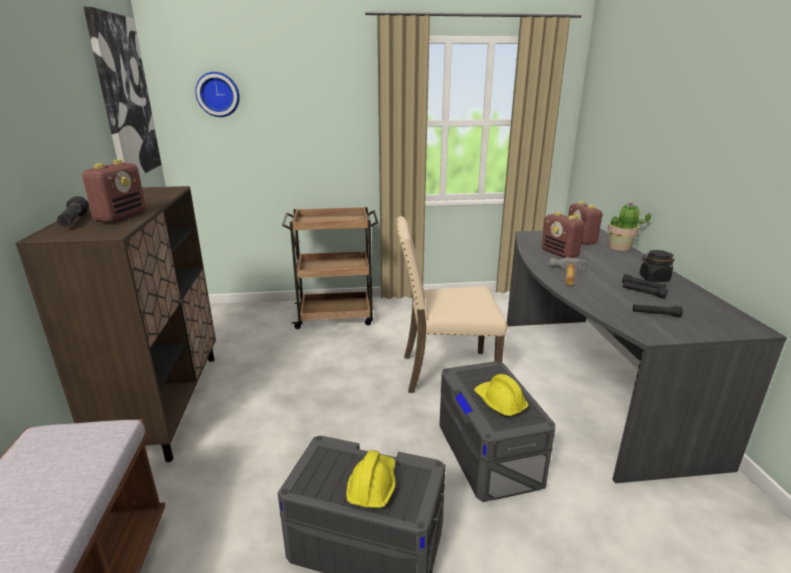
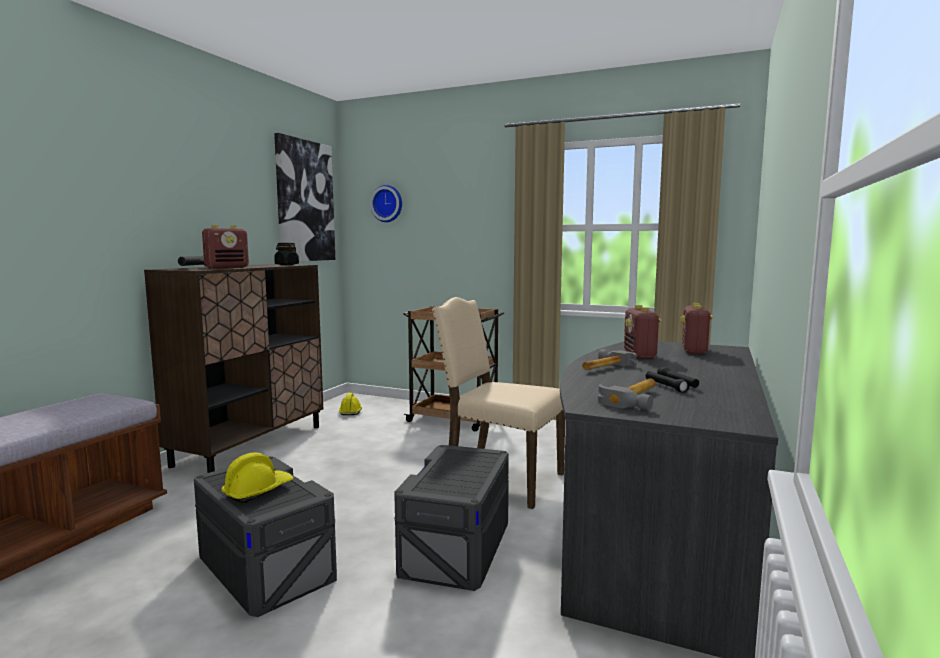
camera: 30 degrees right, 15 degrees down
yellow hard hat [474,374,528,418] -> yellow hard hat moved to [339,393,362,415]
potted plant [607,202,651,251] -> none
black flashlight [633,304,683,317] -> hammer [598,378,656,411]
black jar [639,250,674,282] -> black jar moved to [274,243,299,265]

